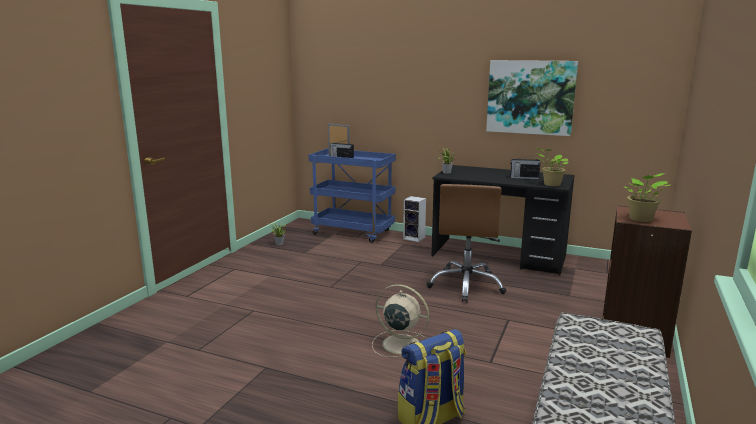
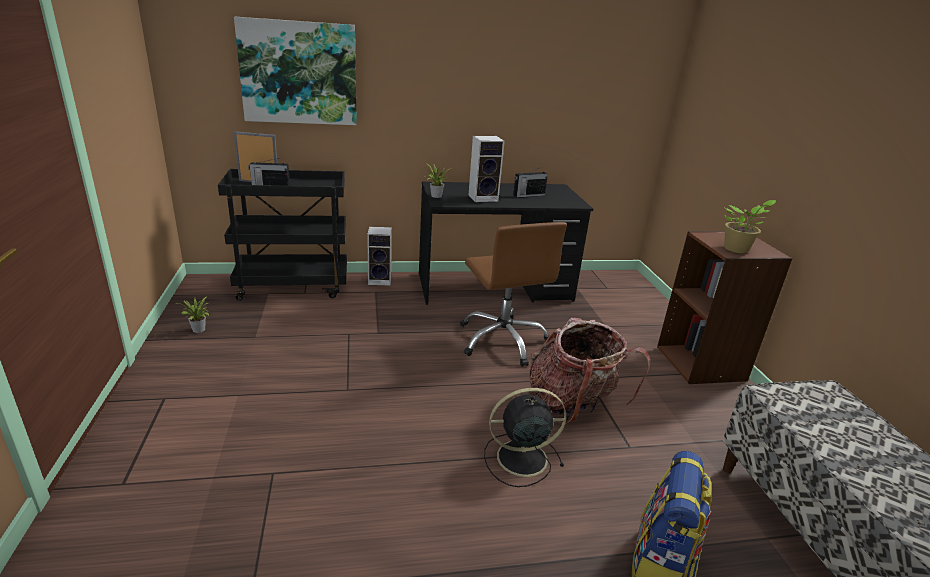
camera: 35 degrees left, 10 degrees up
blue cart [309,148,396,243] -> black cart [218,169,347,301]
beige fan [372,284,429,357] -> black fan [484,388,566,487]
picture [486,60,578,136] -> picture moved to [234,17,357,125]
potted plant [536,147,568,186] -> none
none -> speaker [469,136,505,202]
none -> backpack [530,318,651,424]

